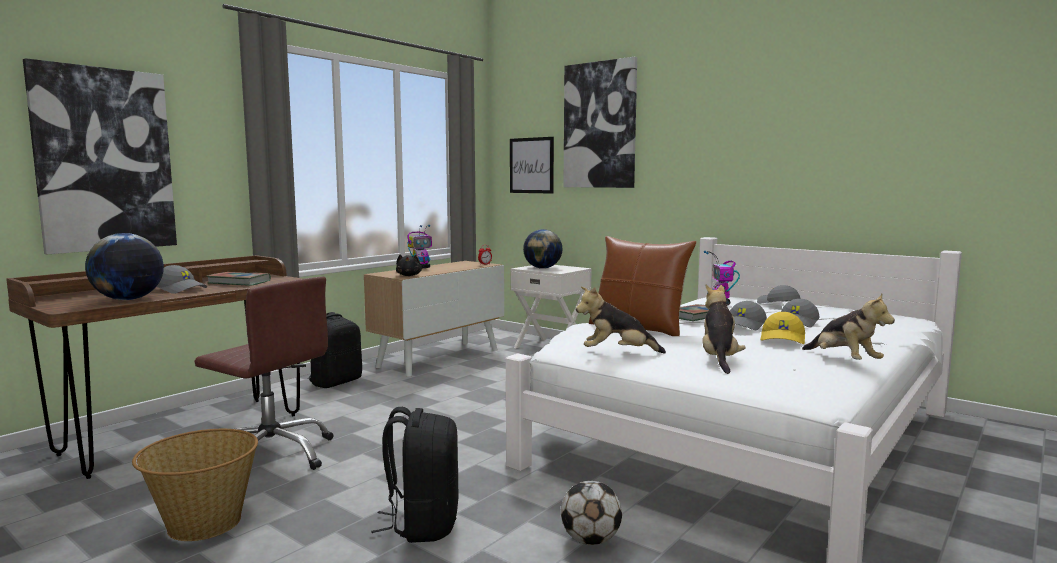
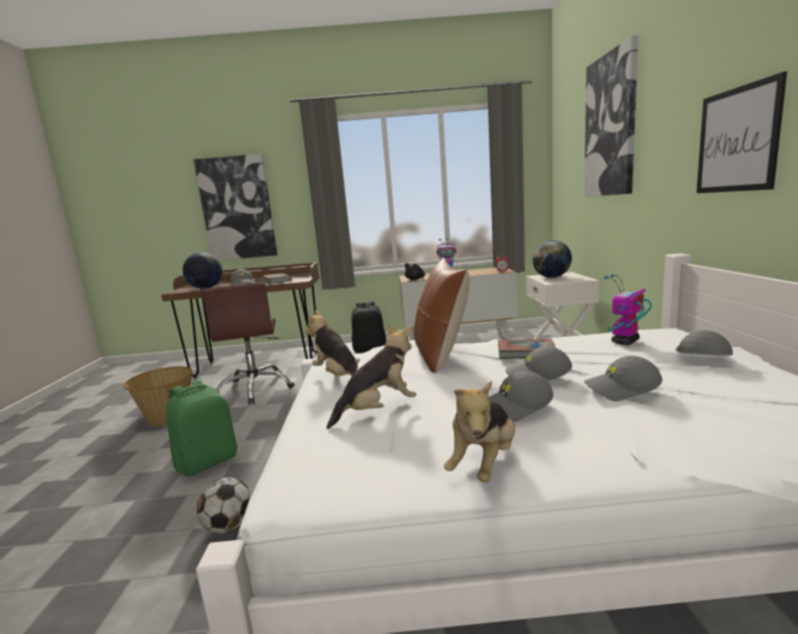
camera: 50 degrees right, 5 degrees up
black backpack [371,407,458,543] -> green backpack [166,380,237,476]
picture [510,137,554,194] -> picture moved to [697,71,787,193]
yellow cap [761,312,805,344] -> grey cap [489,371,553,422]

